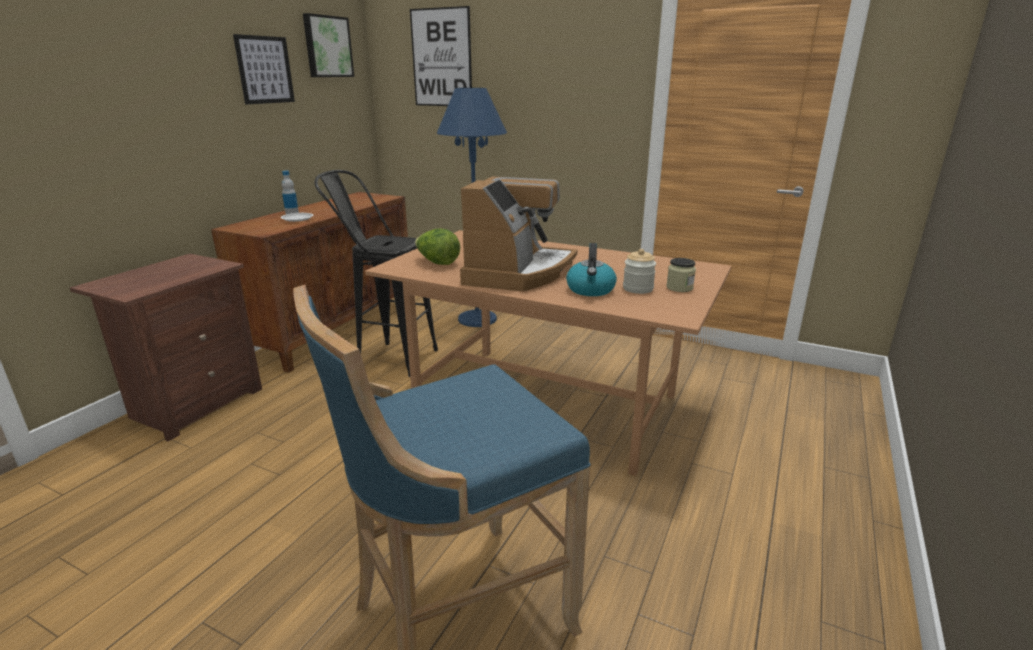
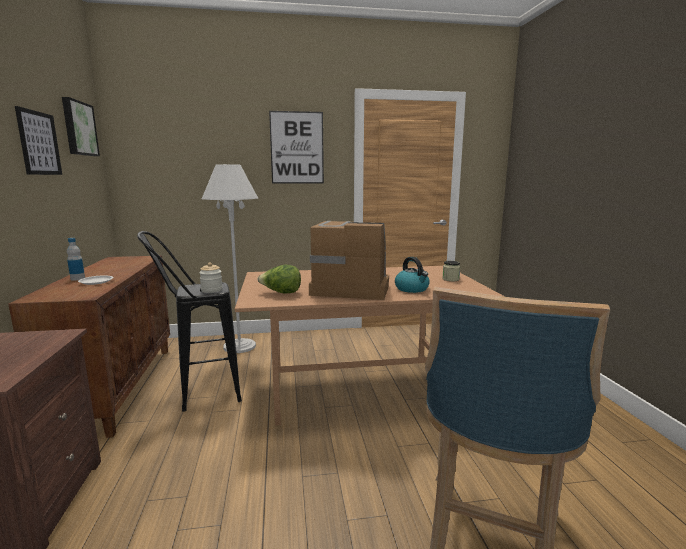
camera: 35 degrees left, 10 degrees down
picture [410,6,472,106] -> picture moved to [269,111,324,184]
blue floor lamp [437,88,507,327] -> white floor lamp [201,164,258,353]
coffee machine [460,177,577,292] -> coffee machine turned 60 degrees counterclockwise [309,221,389,300]
jar [623,249,656,294] -> jar moved to [199,262,223,293]

